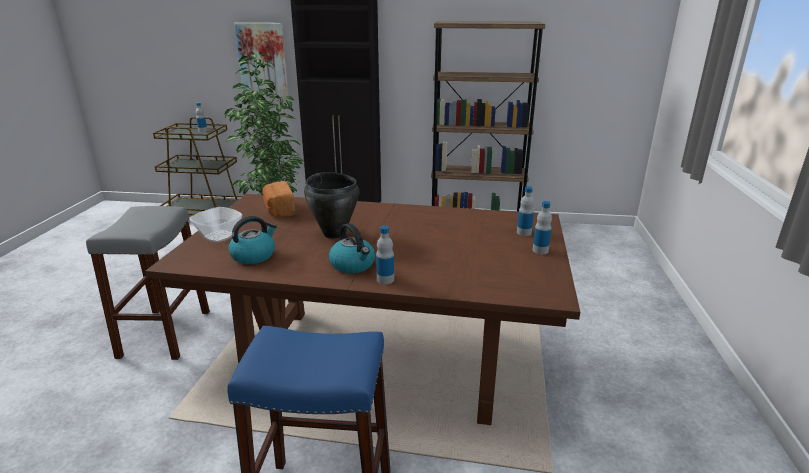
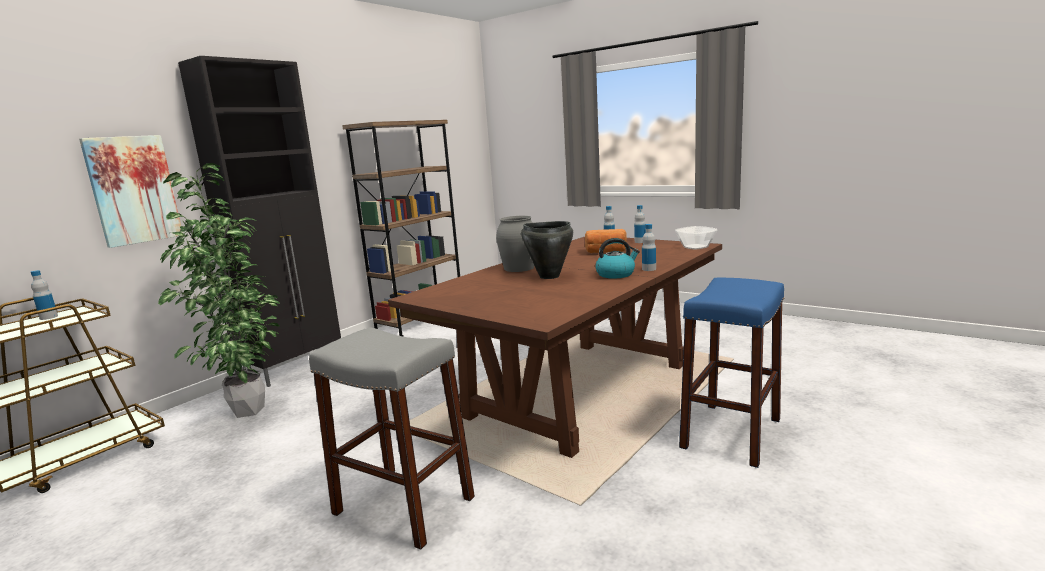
camera: 60 degrees left, 10 degrees down
bowl [189,207,242,243] -> bowl moved to [675,226,717,250]
kettle [228,216,277,264] -> none
bread [263,181,295,217] -> bread moved to [585,229,627,253]
none -> grey vase [496,216,534,272]

